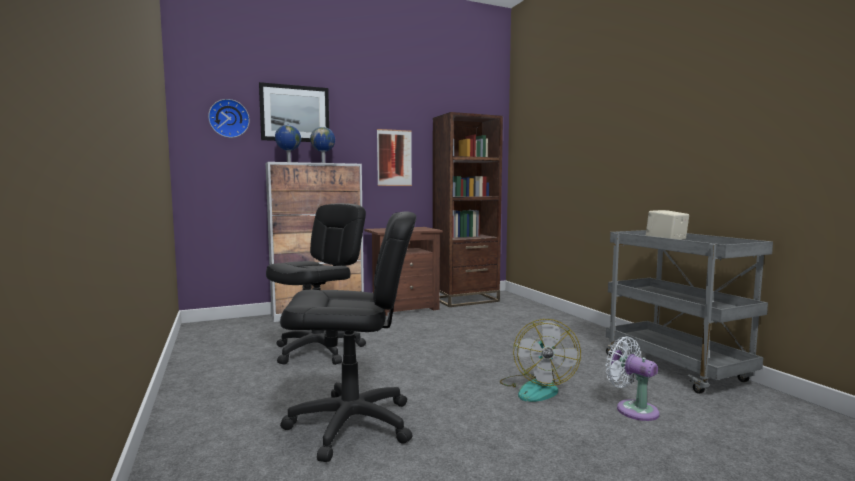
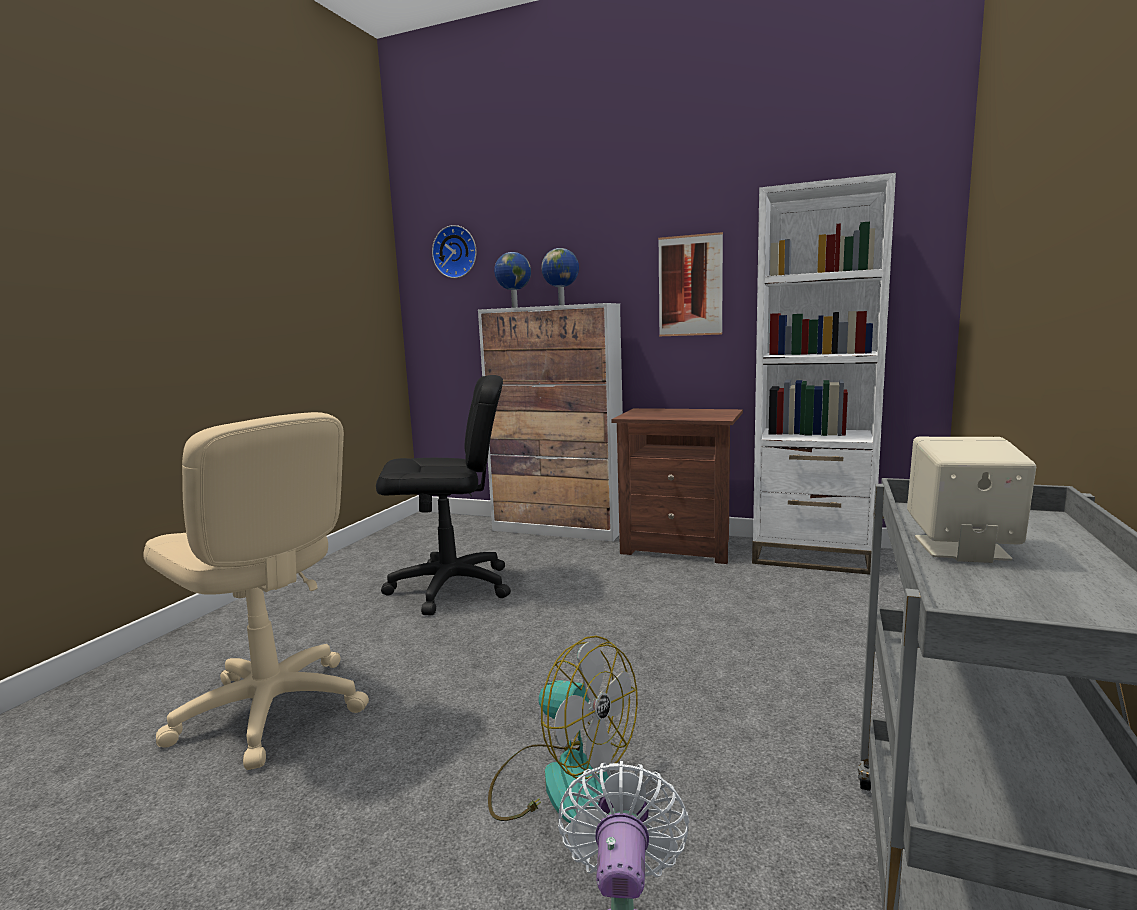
camera: 45 degrees right, 5 degrees up
picture [259,82,329,142] -> none
black office chair [280,211,416,462] -> beige office chair [143,412,369,770]
brown bookcase [433,112,503,307] -> white bookcase [752,173,896,575]
fan [500,319,581,402] -> fan turned 105 degrees counterclockwise [488,636,638,823]

